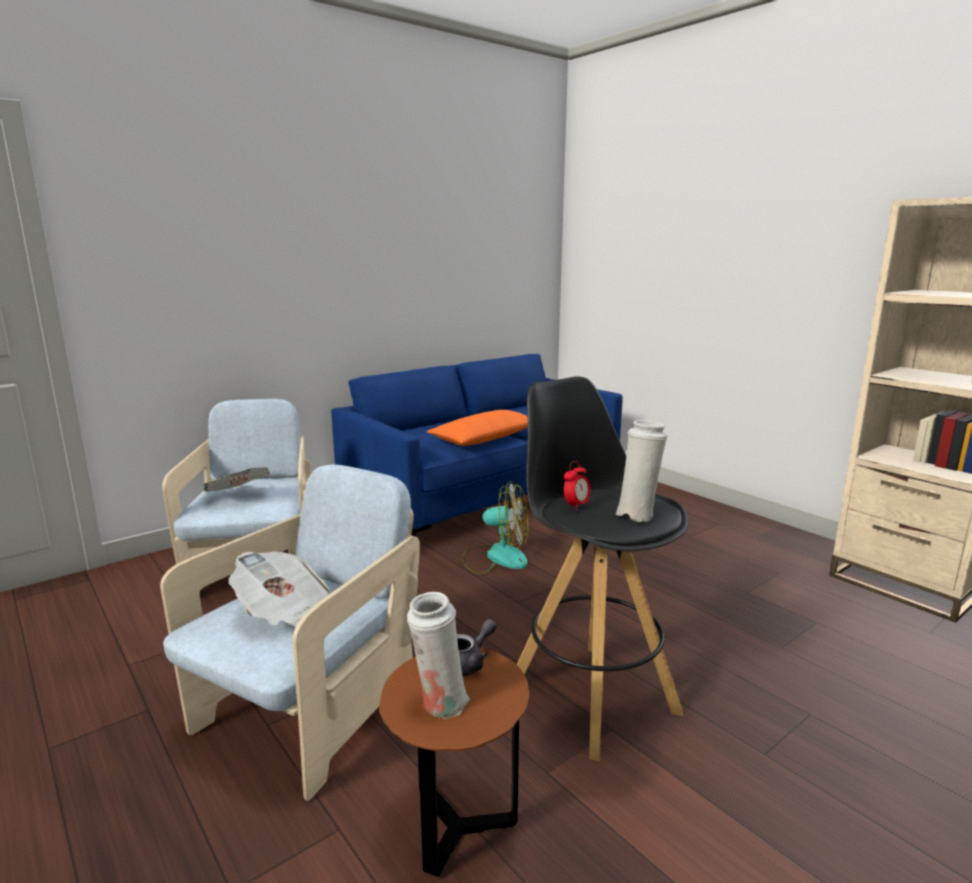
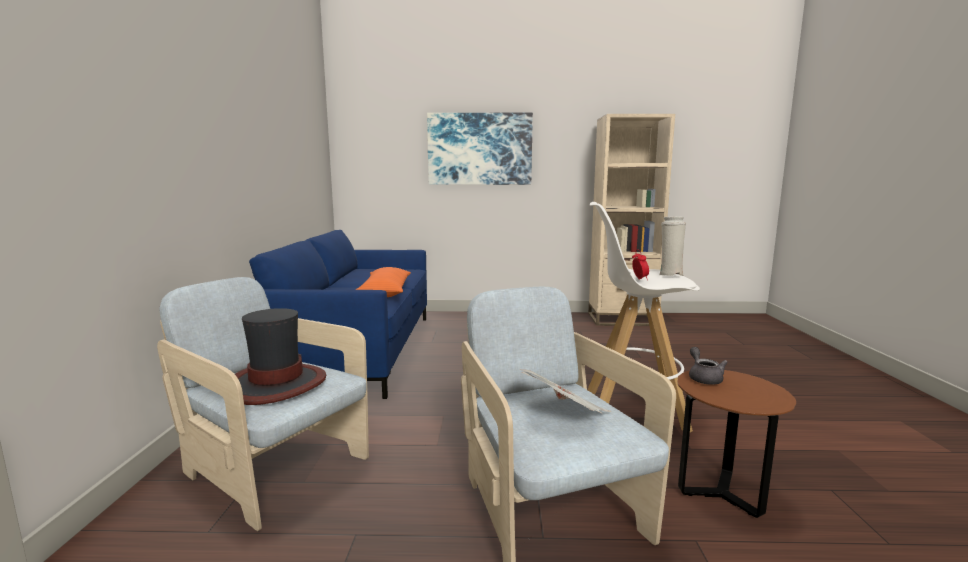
camera: 50 degrees left, 5 degrees down
newspaper [203,467,270,492] -> hat [235,308,326,405]
white vase [407,592,470,719] -> none
fan [463,481,528,574] -> none
black stool [516,376,688,761] -> white stool [587,202,700,432]
none -> picture [427,113,533,185]

